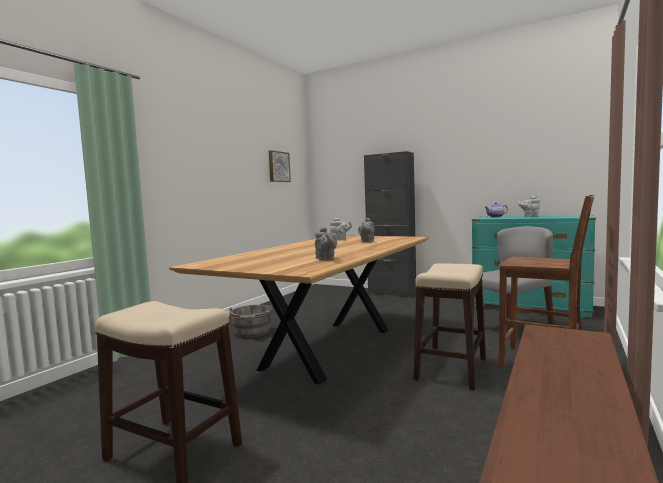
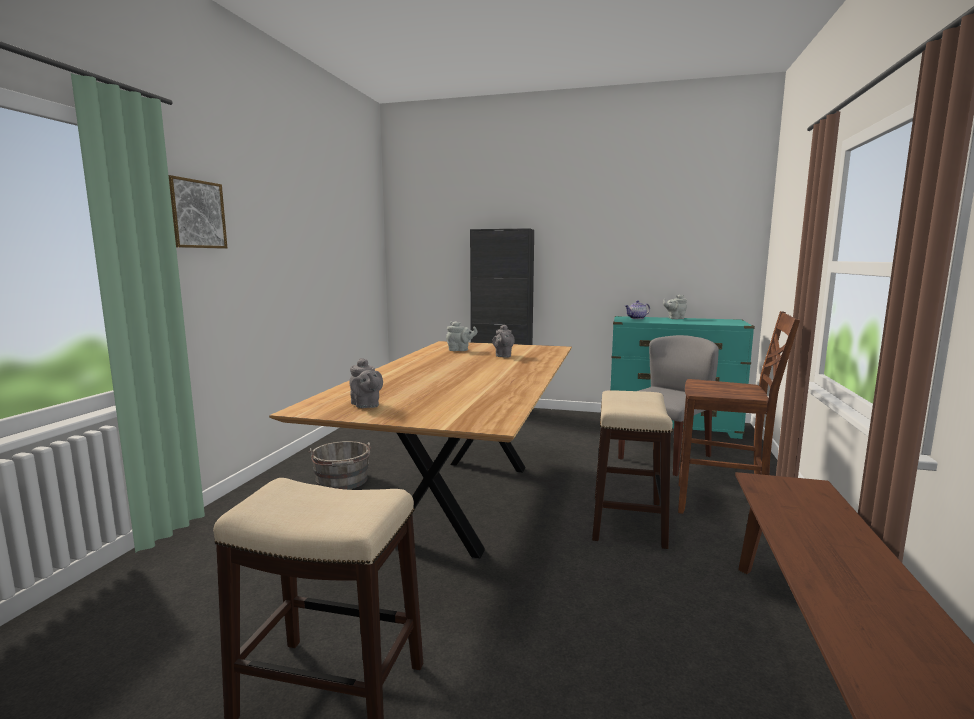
camera: 15 degrees left, 5 degrees up
picture [269,150,291,182] -> picture moved to [168,175,227,248]
grey teapot [315,227,337,260] -> grey teapot moved to [349,358,383,408]

